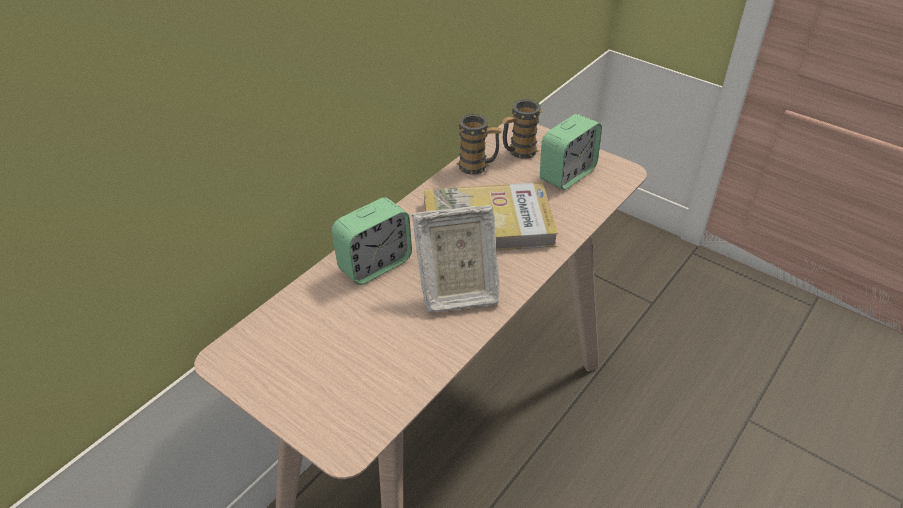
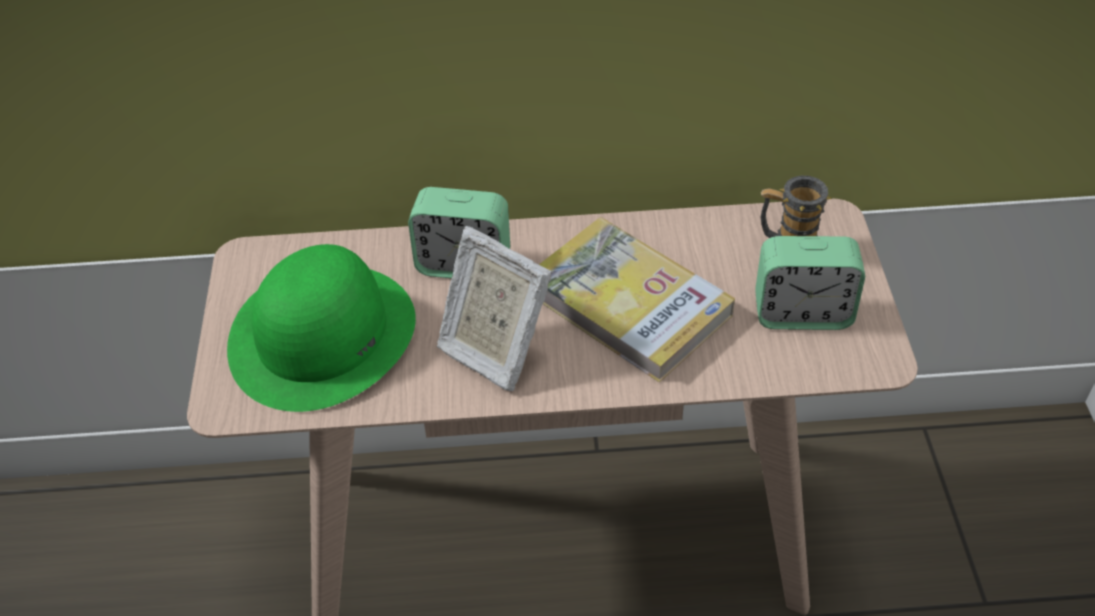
camera: 50 degrees right, 5 degrees up
mug [456,114,502,175] -> none
none -> green hat [227,244,416,412]

